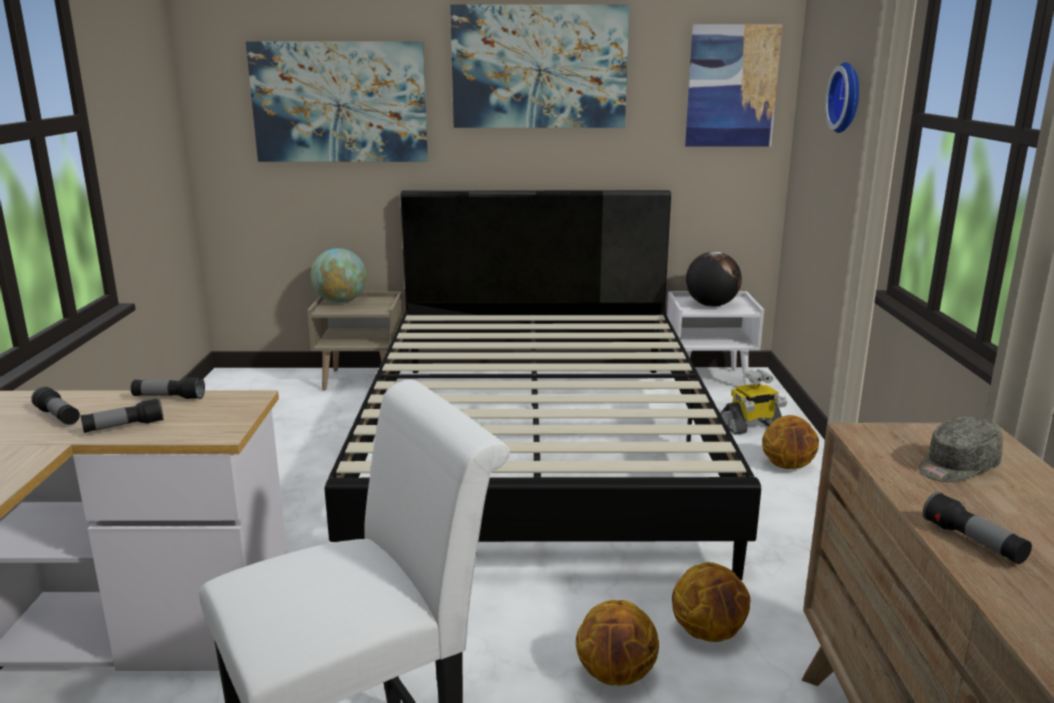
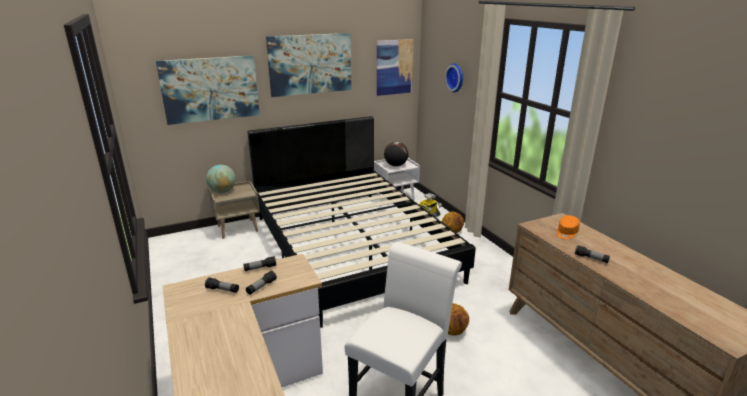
camera: 25 degrees left, 5 degrees up
basketball [672,562,750,642] -> none
grey cap [918,417,1003,482] -> orange cap [557,215,580,240]

